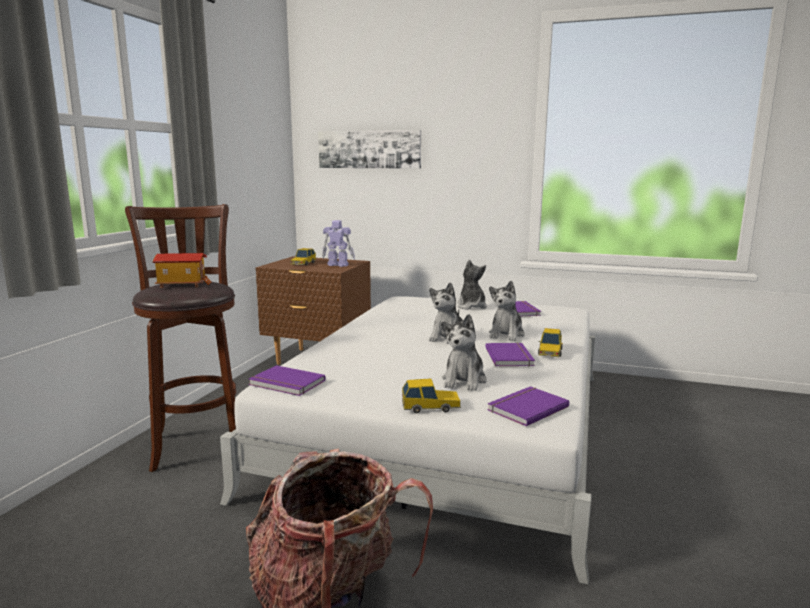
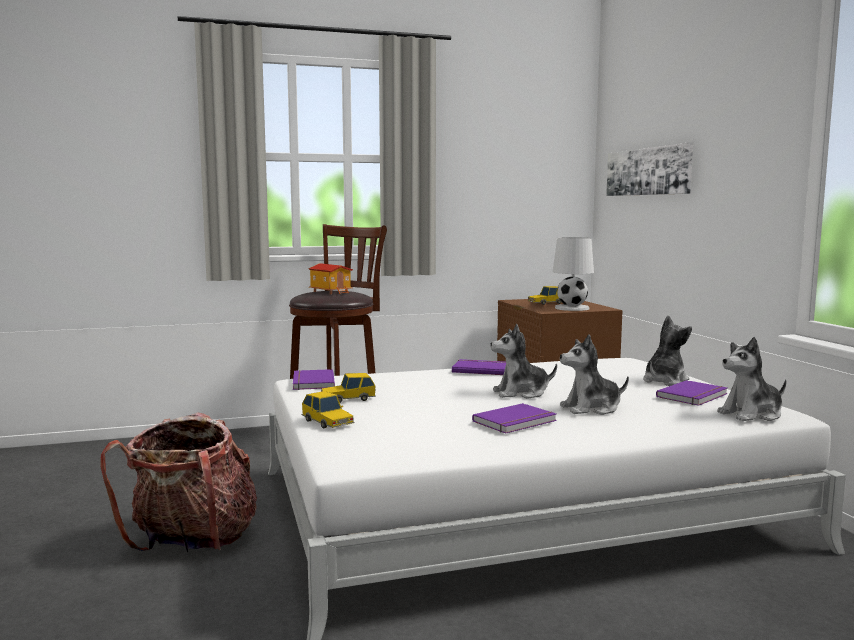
camera: 55 degrees right, 5 degrees down
toy robot [322,220,355,267] -> white table lamp [553,237,594,311]
plush toy [441,314,487,391] -> plush toy moved to [717,337,787,421]
purple book [487,386,569,426] -> purple book moved to [452,359,506,375]
toy car [538,328,563,357] -> toy car moved to [321,373,376,403]

